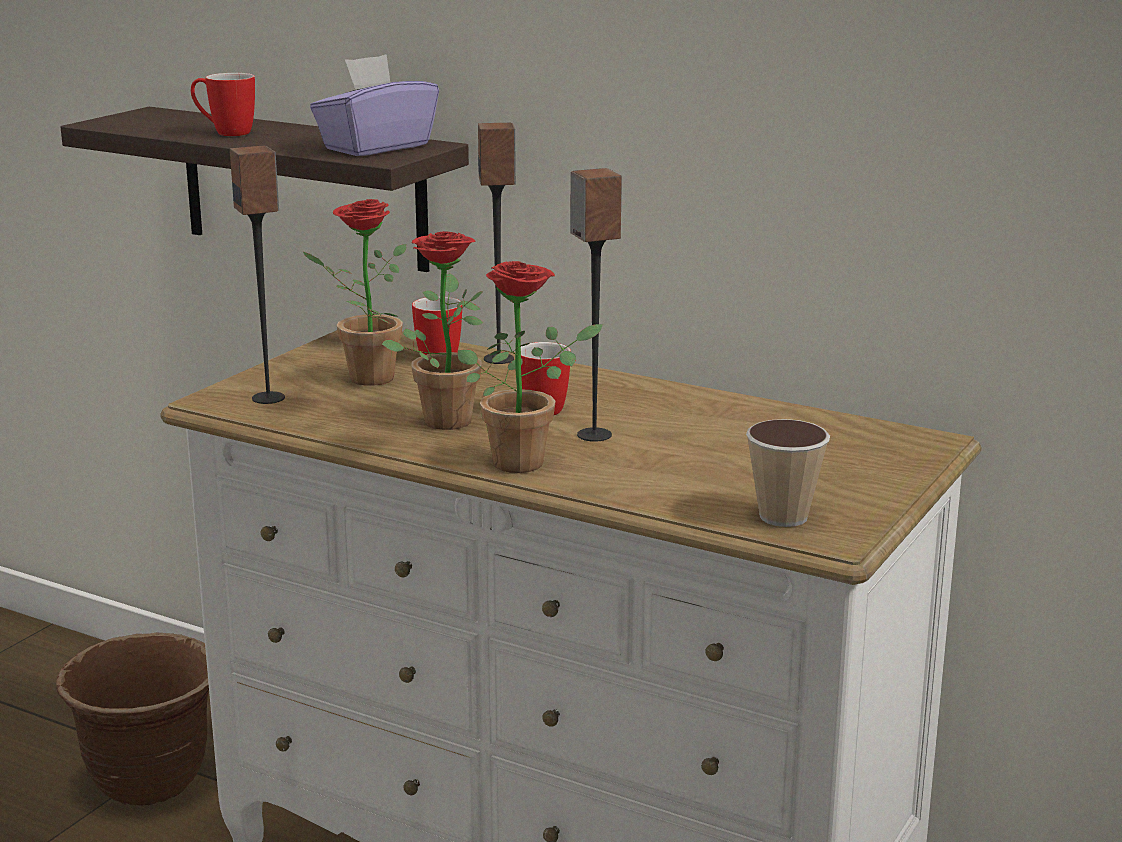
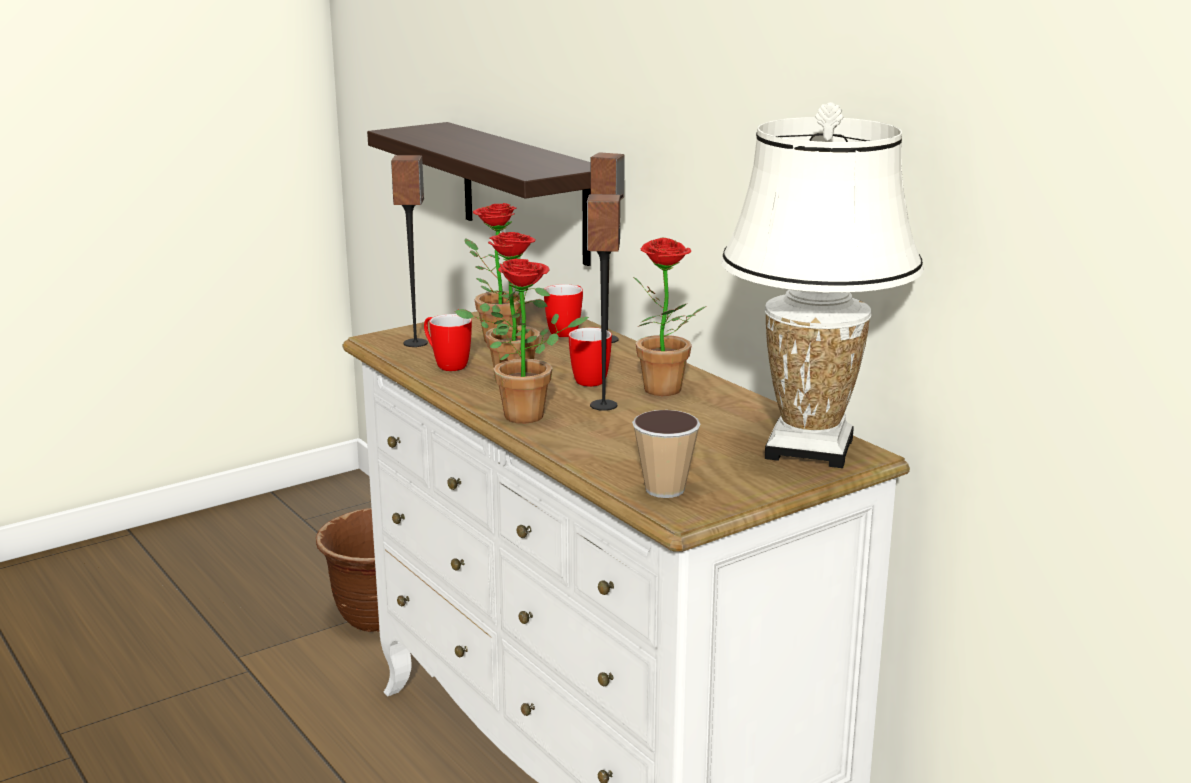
camera: 25 degrees right, 0 degrees up
mug [191,73,255,136] -> mug moved to [424,314,472,371]
purple tissue box [310,54,439,156] -> none
none -> potted plant [632,238,706,396]
none -> white table lamp [720,102,924,468]

